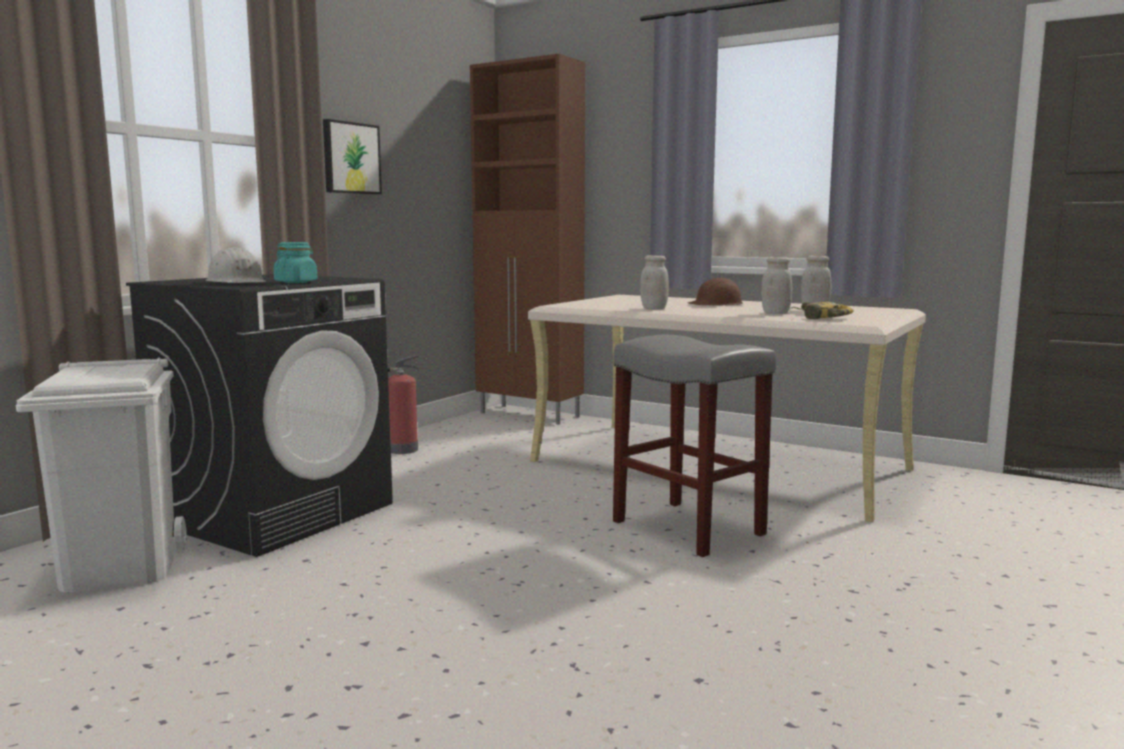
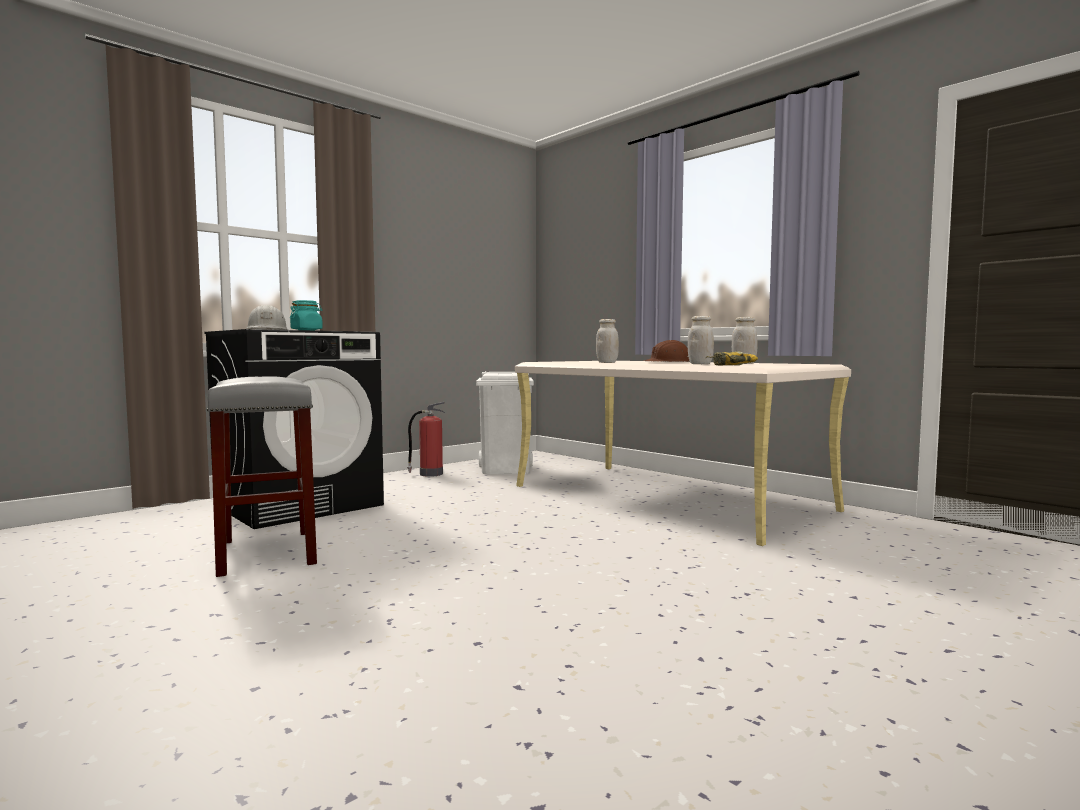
camera: 15 degrees right, 5 degrees down
white trash can [16,358,187,593] -> white trash can moved to [476,371,534,475]
picture [323,119,382,194] -> none
brown cabinet [470,54,585,425] -> none
grey stool [613,335,776,557] -> grey stool moved to [207,376,317,577]

